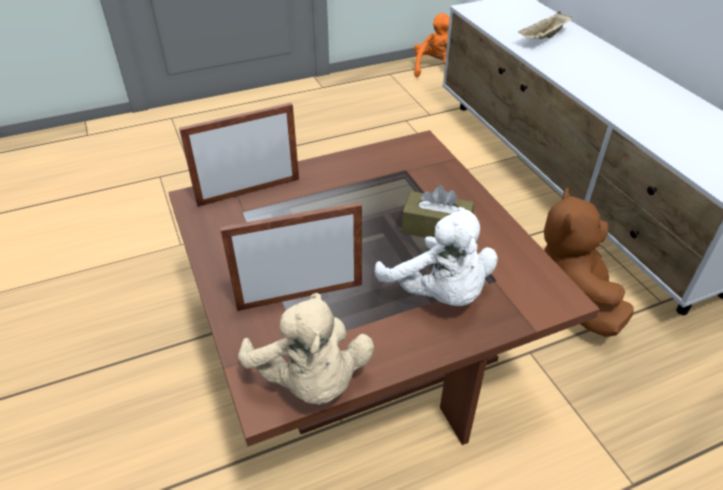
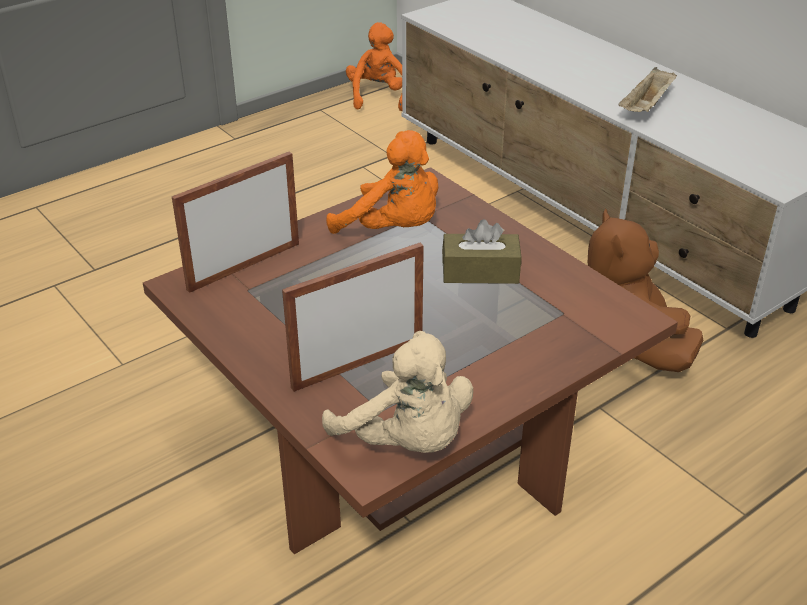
camera: 15 degrees left, 5 degrees down
white plush toy [375,207,498,306] -> none
beige tray [518,11,573,39] -> beige tray moved to [618,67,677,112]
none -> orange plush toy [326,130,438,234]

